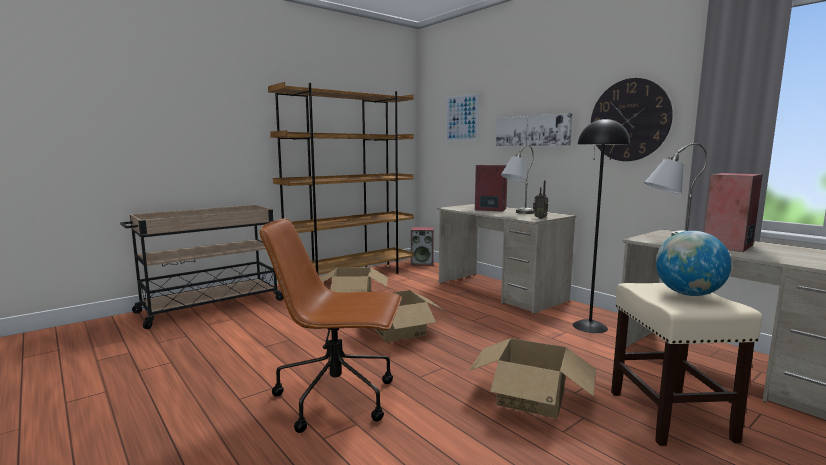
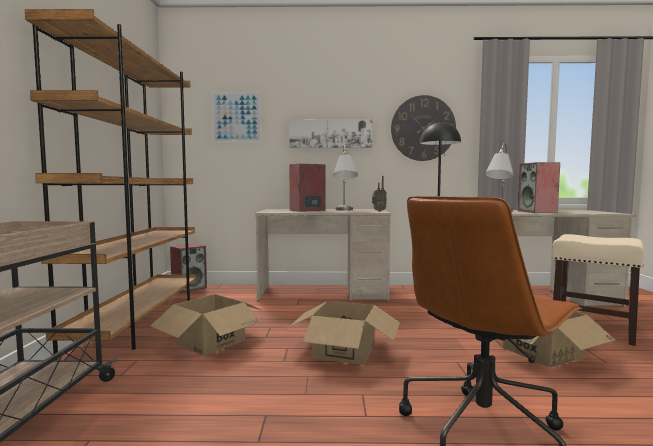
camera: 50 degrees left, 5 degrees down
globe [656,231,732,296] -> none

